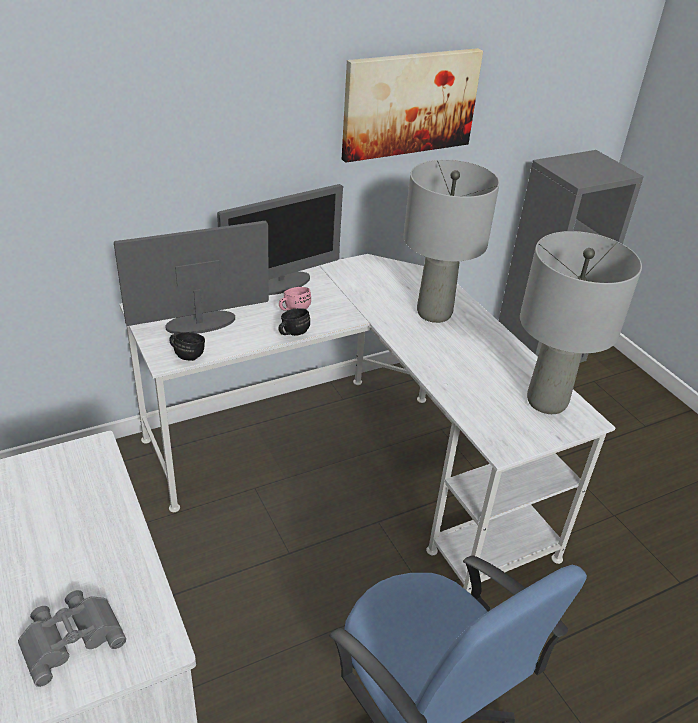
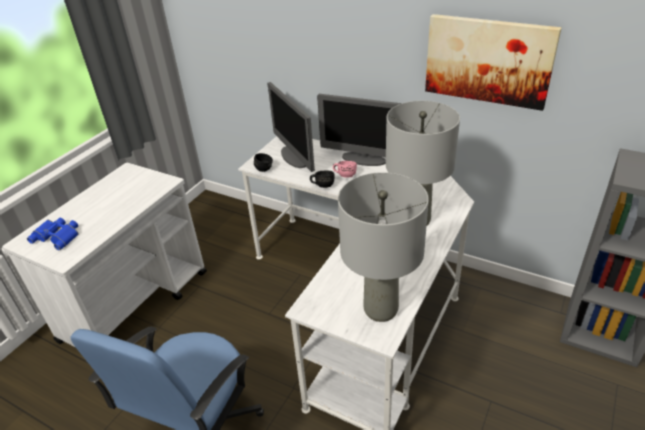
camera: 60 degrees right, 0 degrees up
grey binoculars [18,590,126,687] -> blue binoculars [27,218,79,250]
monitor [114,221,269,334] -> monitor turned 150 degrees counterclockwise [267,82,315,172]

